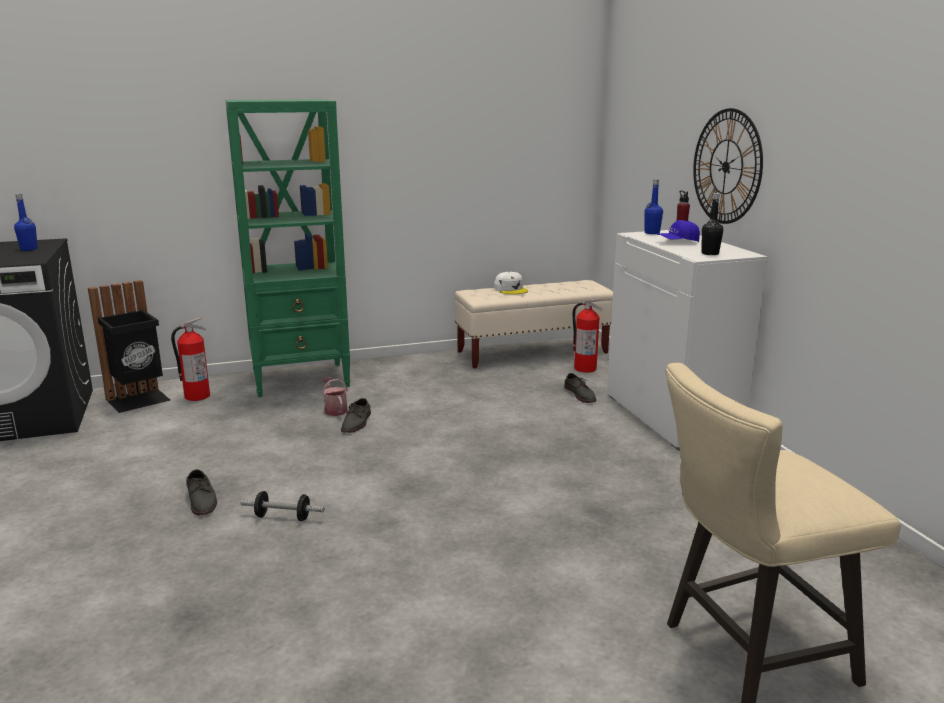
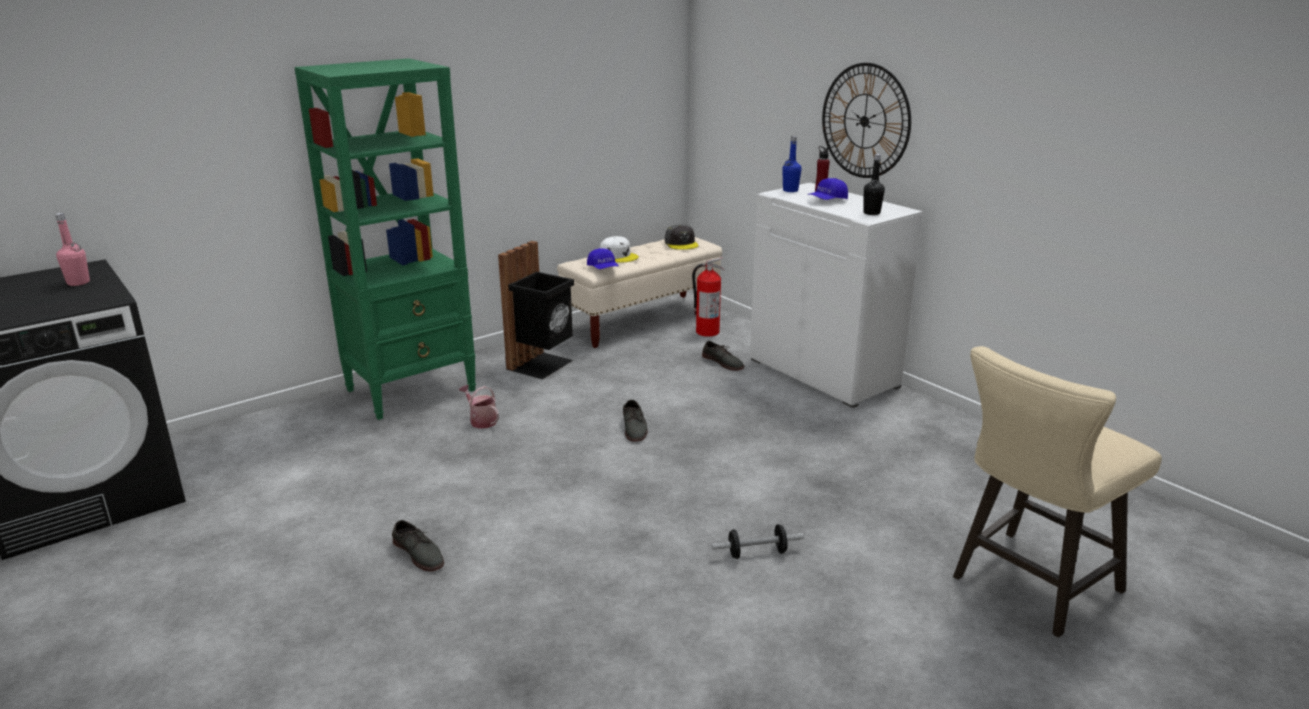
camera: 20 degrees left, 5 degrees up
blue bottle [14,194,38,251] -> pink bottle [55,213,90,286]
black trash can [88,280,170,413] -> black trash can moved to [498,241,574,379]
fire extinguisher [171,317,210,401] -> none
dumbbell [241,491,324,521] -> dumbbell moved to [711,524,804,559]
grey shoe [341,398,371,433] -> grey shoe moved to [623,400,648,442]
none -> blue cap [587,248,619,269]
none -> grey cap [665,224,699,250]

